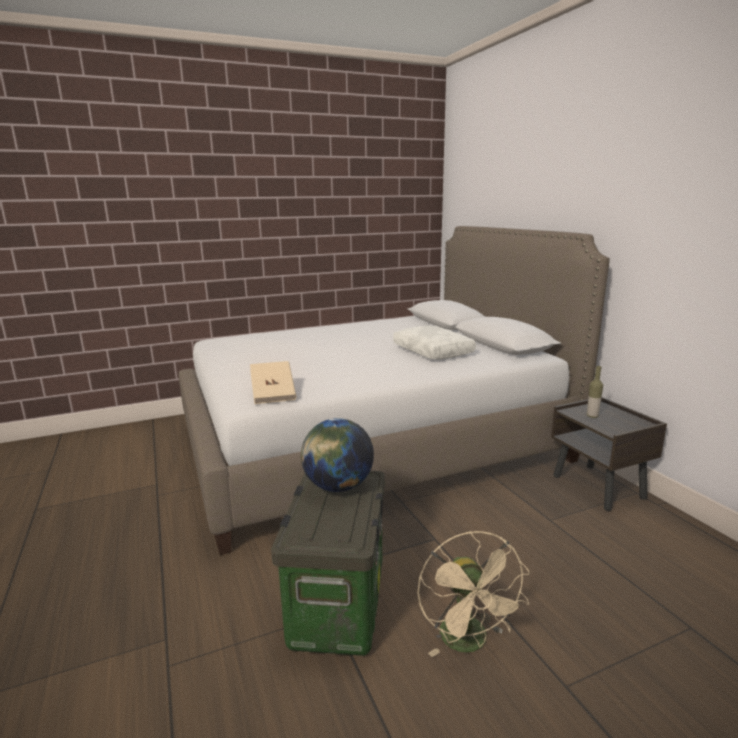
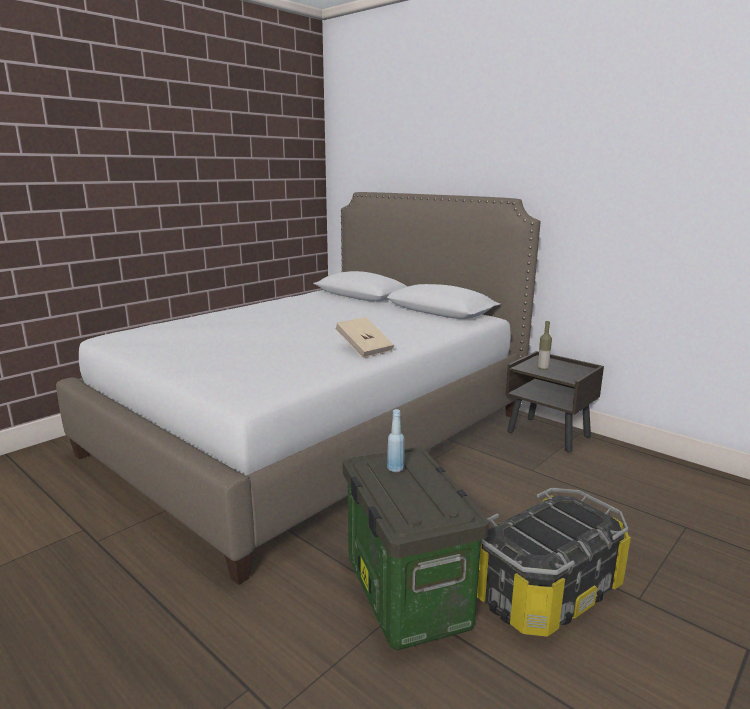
camera: 25 degrees left, 0 degrees up
beige book [250,361,297,404] -> beige book moved to [335,317,394,358]
globe [301,418,374,492] -> blue bottle [387,409,405,472]
white pillow [393,326,476,360] -> none
beige fan [417,531,530,657] -> storage box [477,488,631,636]

